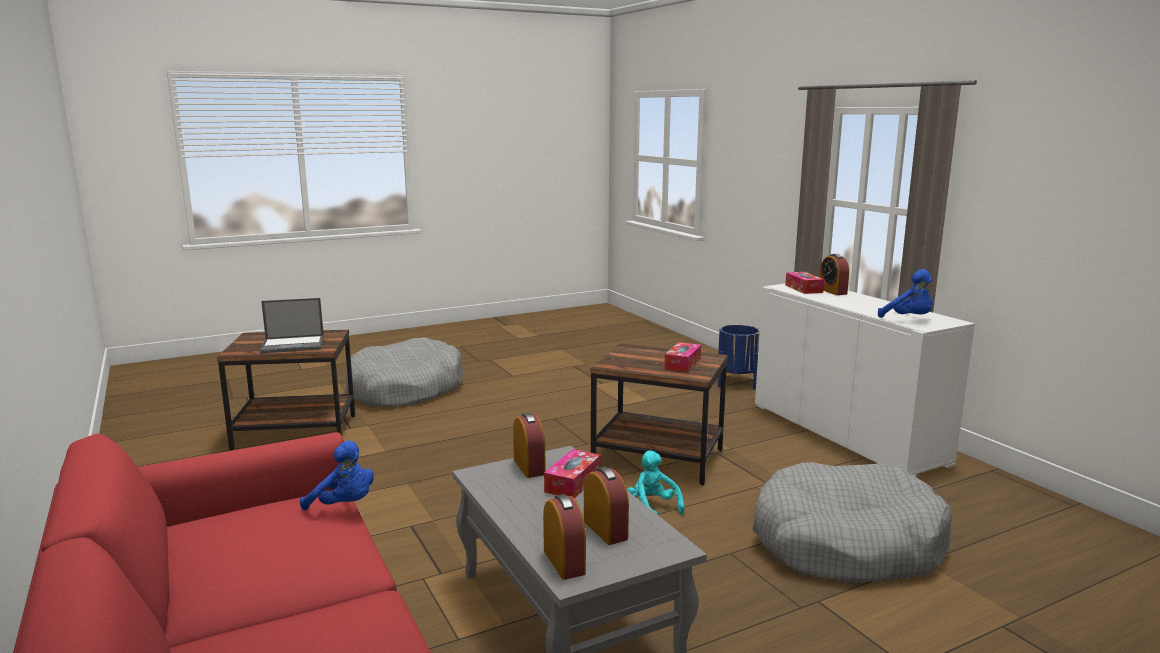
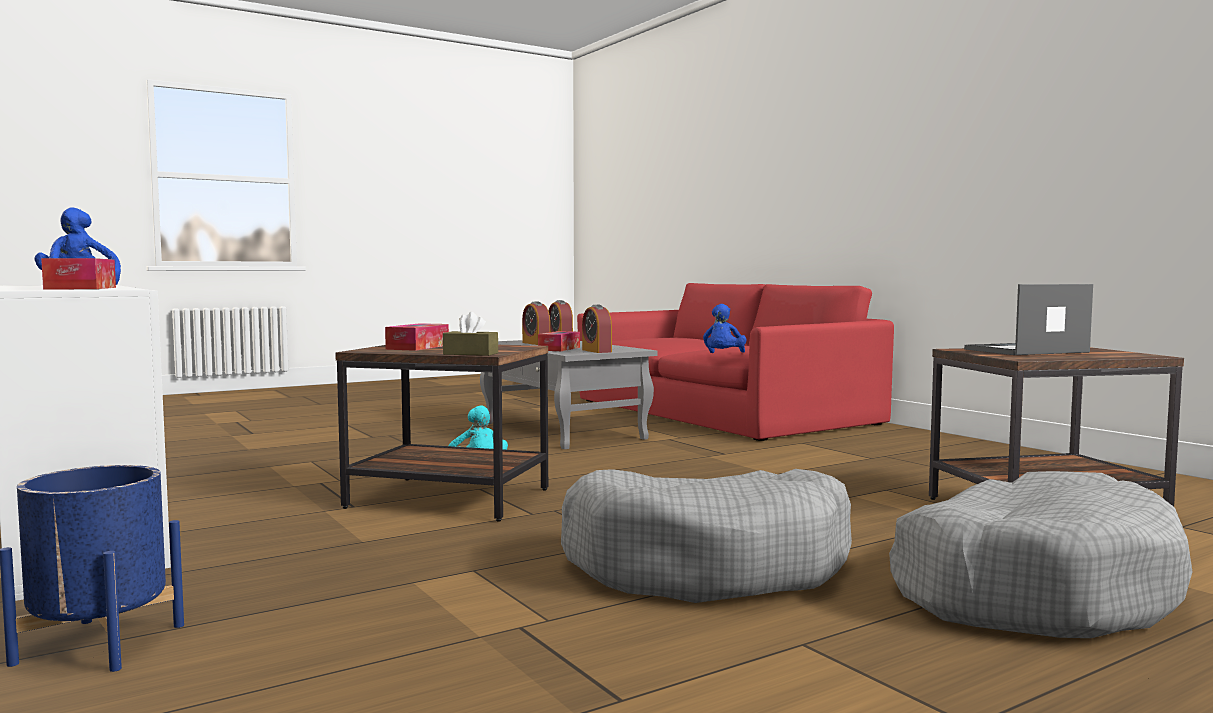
camera: 175 degrees right, 10 degrees down
blue plush toy [300,441,374,510] -> blue plush toy turned 90 degrees counterclockwise [703,304,746,353]
grey dog bed [752,462,952,584] -> grey dog bed moved to [561,469,852,603]
alarm clock [820,254,849,295] -> none
none -> brown tissue box [443,312,498,356]

